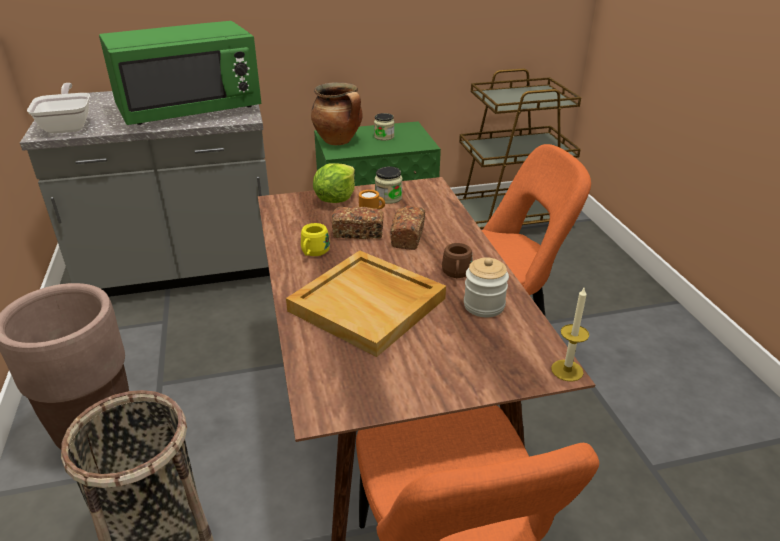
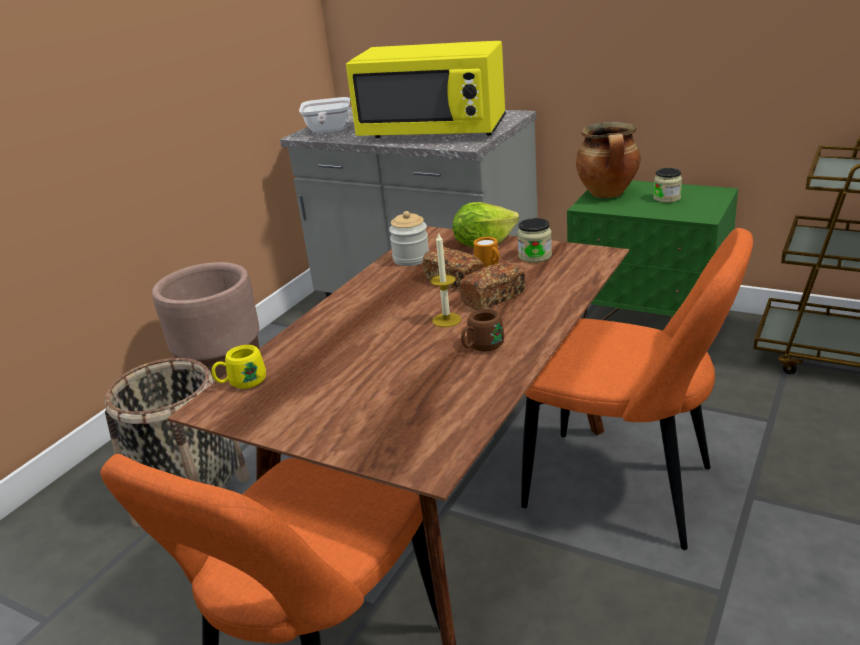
camera: 45 degrees right, 5 degrees down
frying pan [27,83,90,134] -> frying pan turned 150 degrees clockwise [299,97,350,133]
green microwave [99,21,261,125] -> yellow microwave [346,41,506,138]
beige tray [286,250,446,357] -> none
yellow mug [301,223,330,256] -> yellow mug moved to [212,345,266,389]
jar [464,257,509,317] -> jar moved to [389,211,429,266]
candle [551,286,589,382] -> candle moved to [430,232,461,327]

